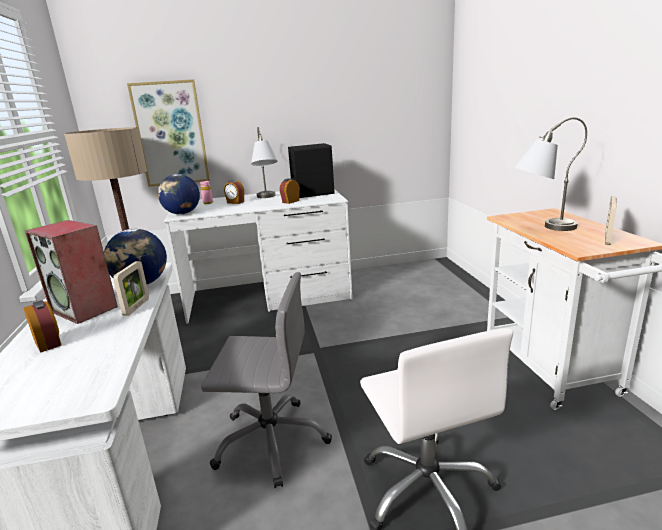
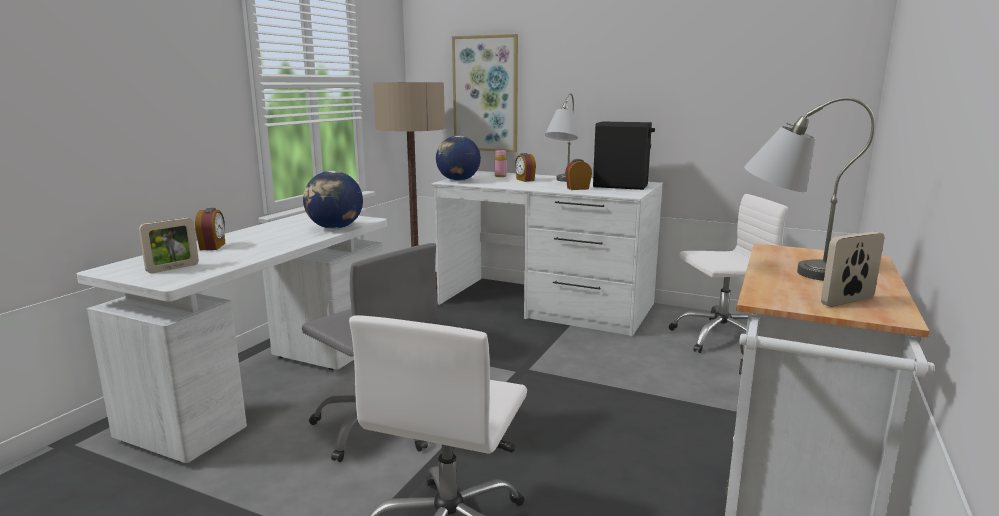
camera: 35 degrees right, 5 degrees down
speaker [25,220,118,324] -> none
picture frame [113,261,149,316] -> picture frame moved to [139,218,199,273]
none -> white office chair [669,194,788,353]

